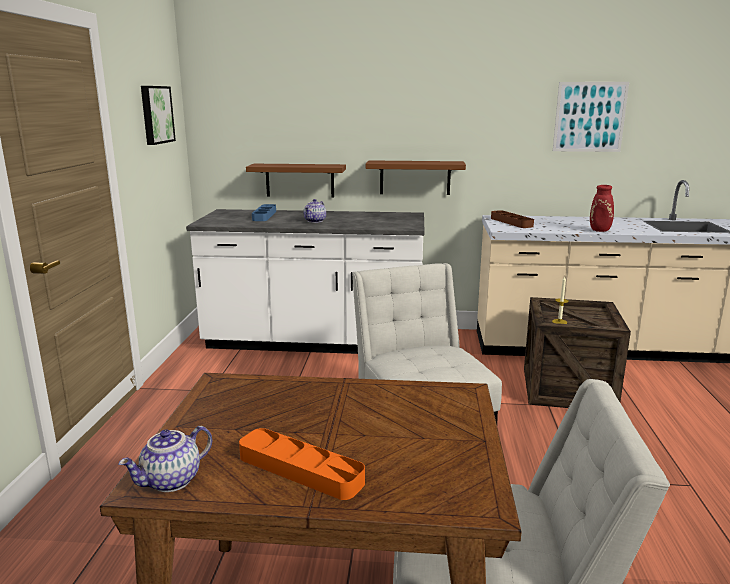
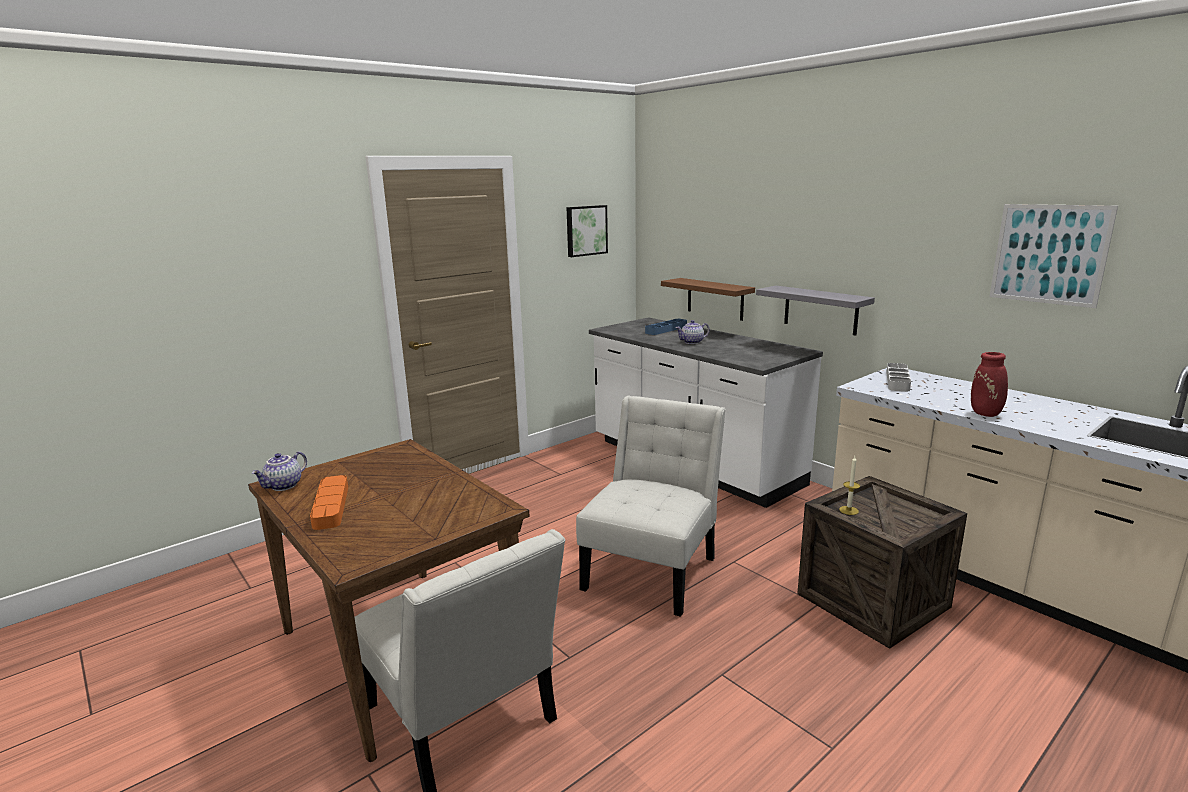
camera: 45 degrees right, 0 degrees up
teapot [118,426,212,492] -> teapot turned 60 degrees counterclockwise [252,451,307,491]
brown shelf [366,160,466,195] -> grey shelf [756,286,875,336]
brown tray [491,210,534,228] -> grey tray [886,363,911,392]

